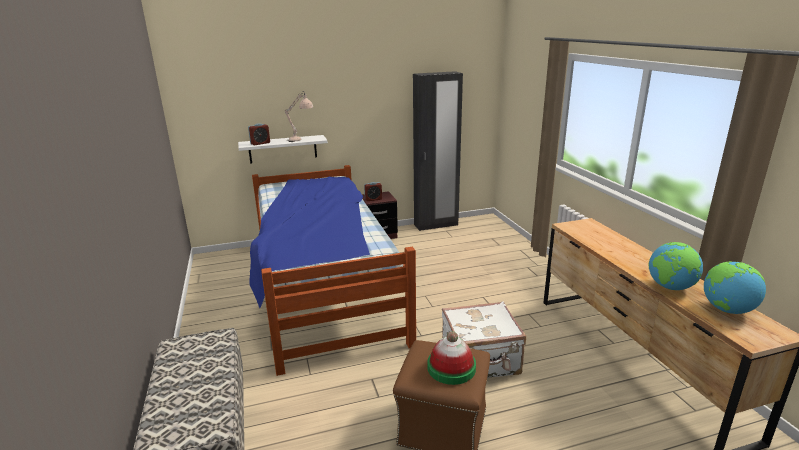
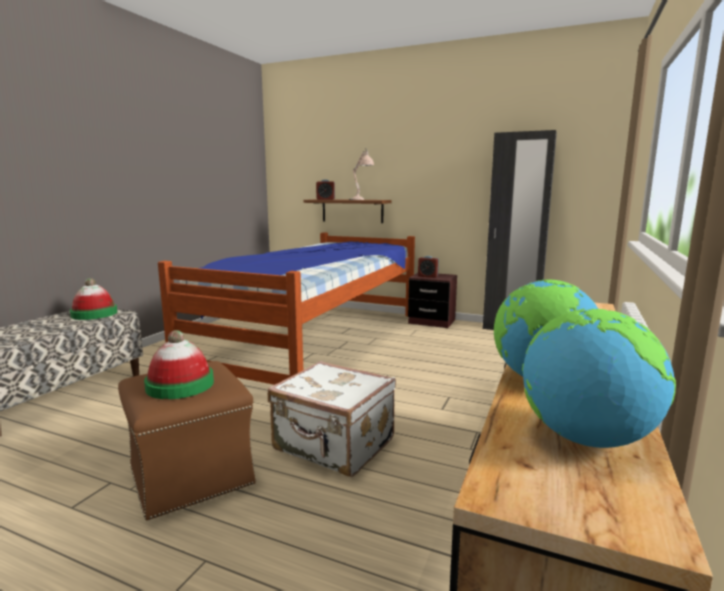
camera: 40 degrees right, 10 degrees down
white shelf [238,135,328,164] -> brown shelf [304,199,392,223]
none -> hat [70,278,117,320]

